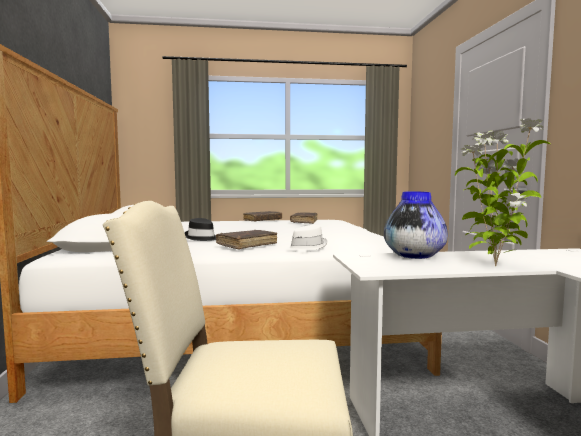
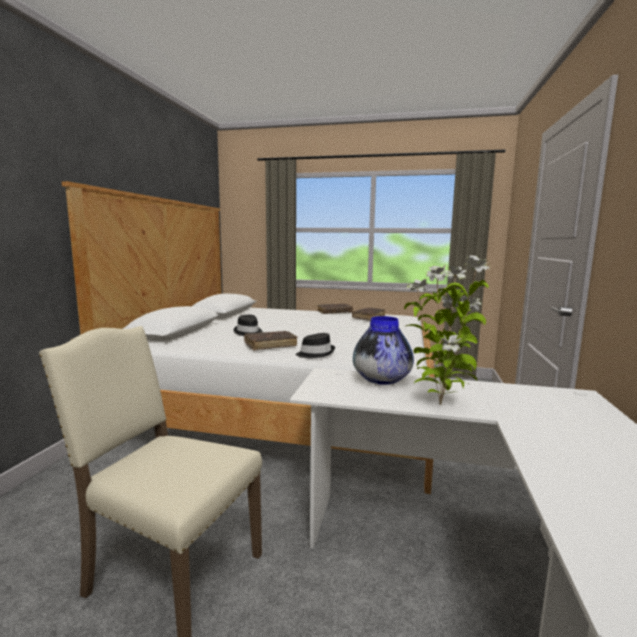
camera: 20 degrees right, 5 degrees up
white hat [286,225,328,251] -> black hat [295,333,335,358]

